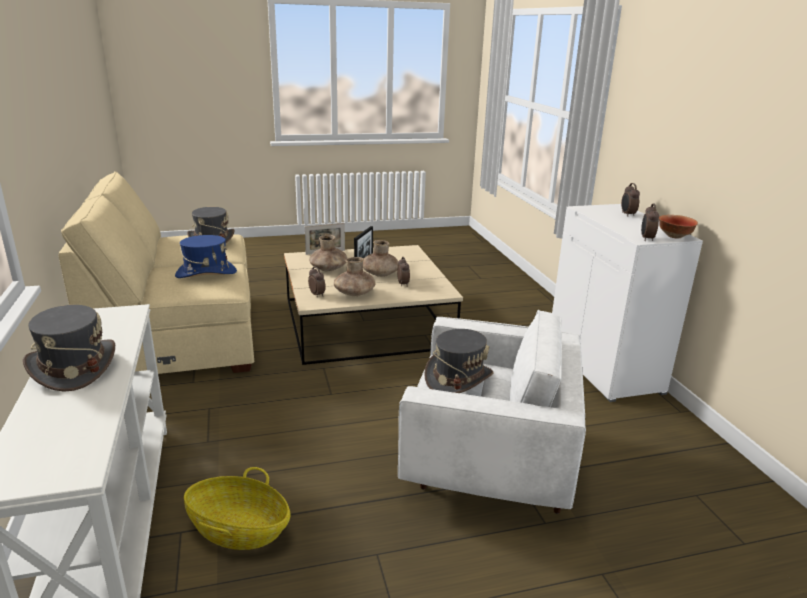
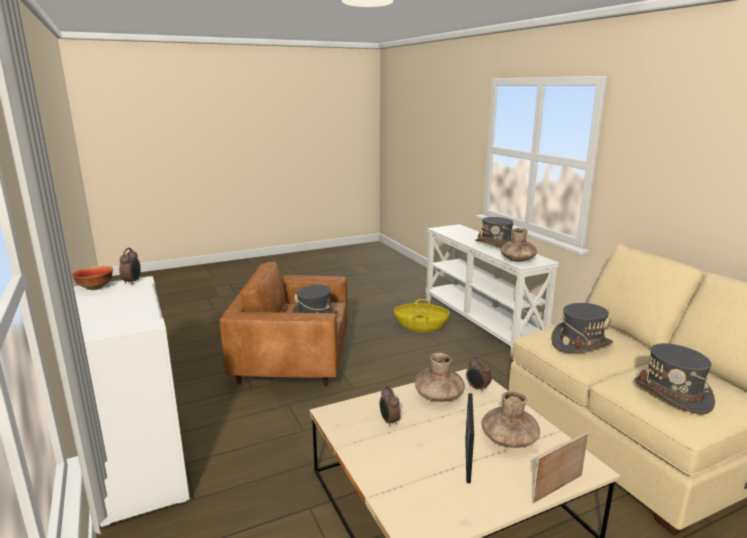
camera: 170 degrees right, 5 degrees down
blue hat [175,235,237,278] -> grey hat [552,303,613,353]
brown vase [363,240,399,277] -> brown vase moved to [500,228,537,262]
white armchair [398,310,586,514] -> brown armchair [219,261,347,387]
alarm clock [621,183,640,217] -> none

